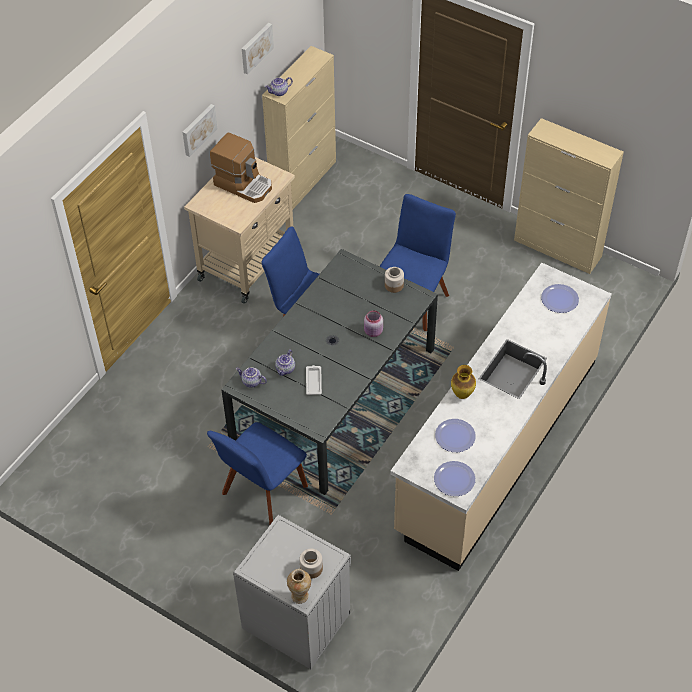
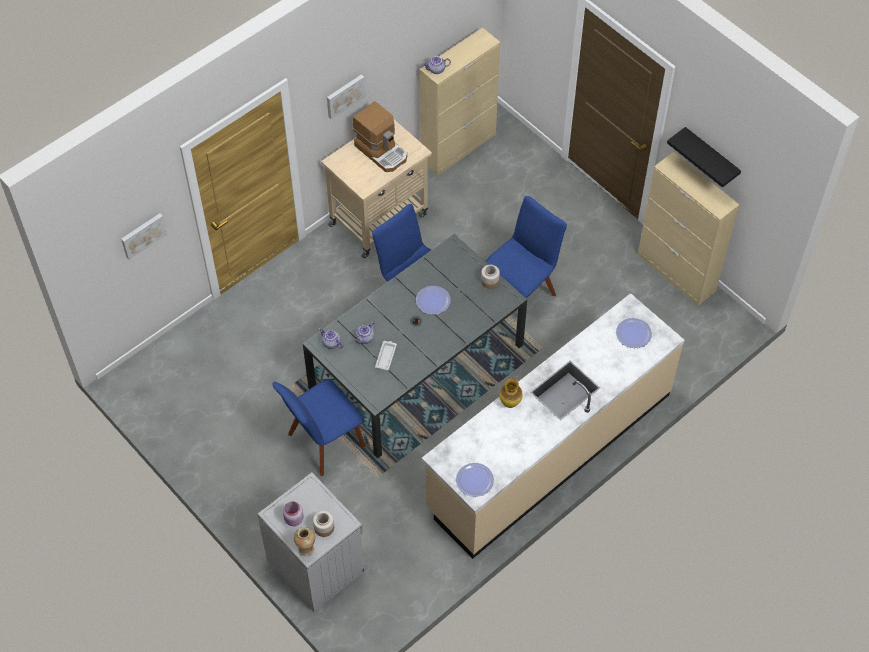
camera: 15 degrees right, 5 degrees up
picture [242,23,274,75] -> picture moved to [121,213,167,260]
pink jar [364,310,383,337] -> pink jar moved to [283,501,304,526]
plate [435,419,476,452] -> plate moved to [416,286,451,315]
none -> black shelf [667,127,741,188]

